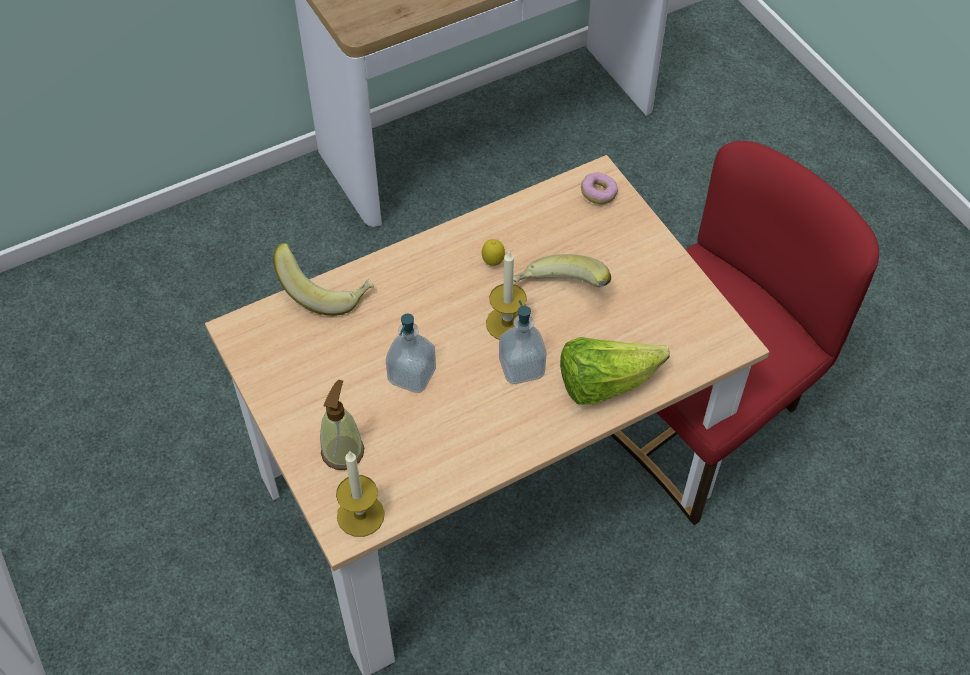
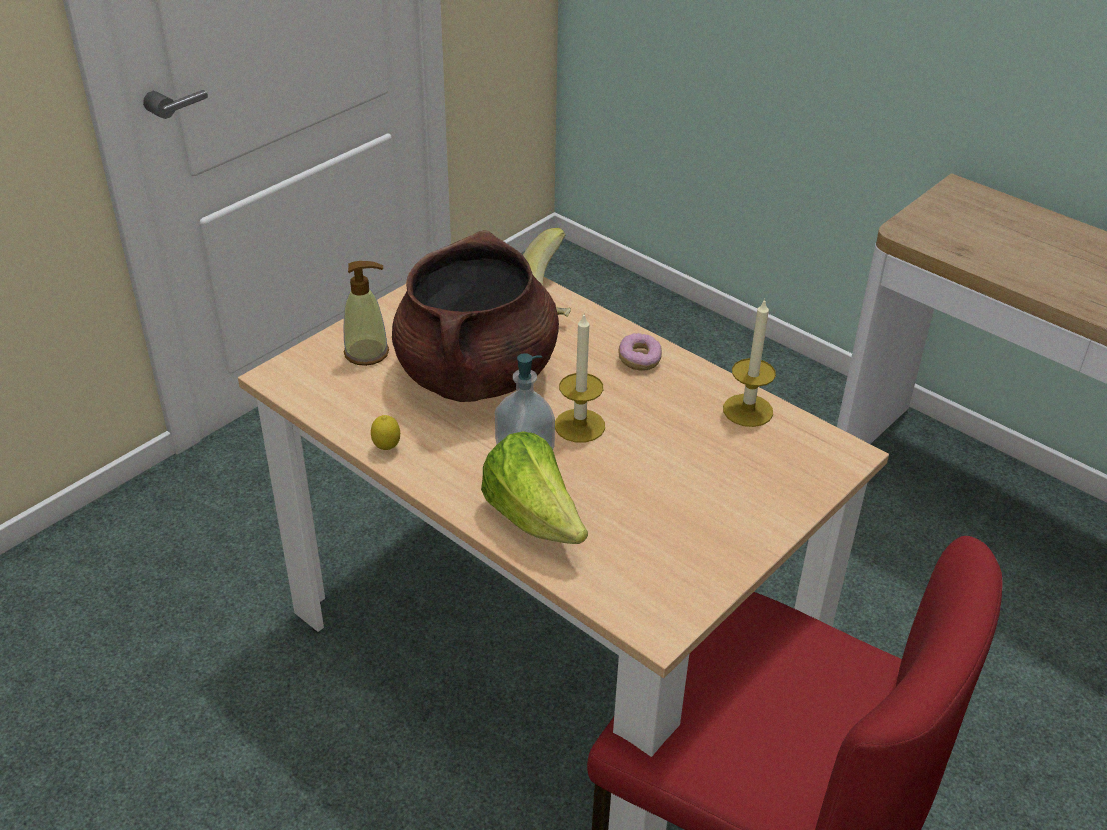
camera: 70 degrees right, 15 degrees down
candle [336,450,385,537] -> candle moved to [723,299,776,427]
soap dispenser [386,314,436,393] -> brown cooking pot [392,230,559,402]
lemon [482,239,505,266] -> lemon moved to [371,415,400,450]
banana [513,254,611,287] -> none
donut [581,172,618,204] -> donut moved to [618,333,662,371]

